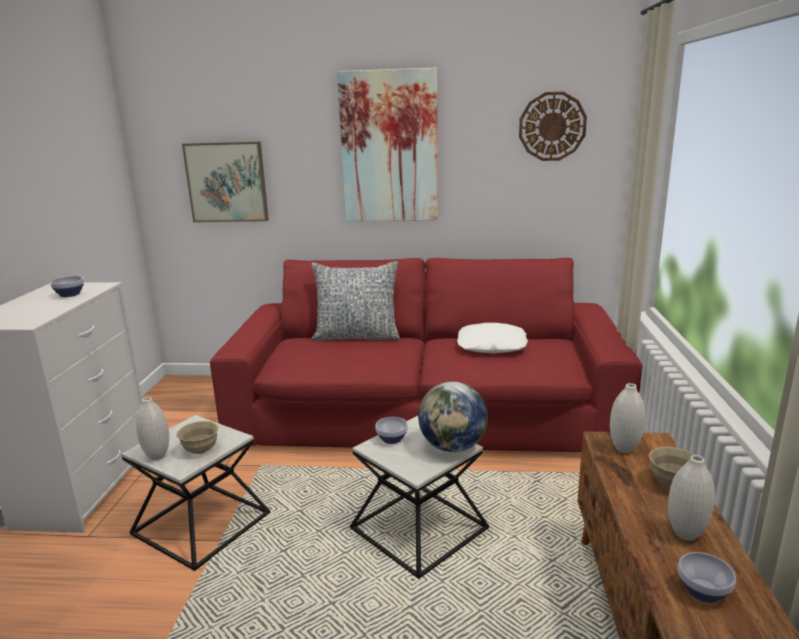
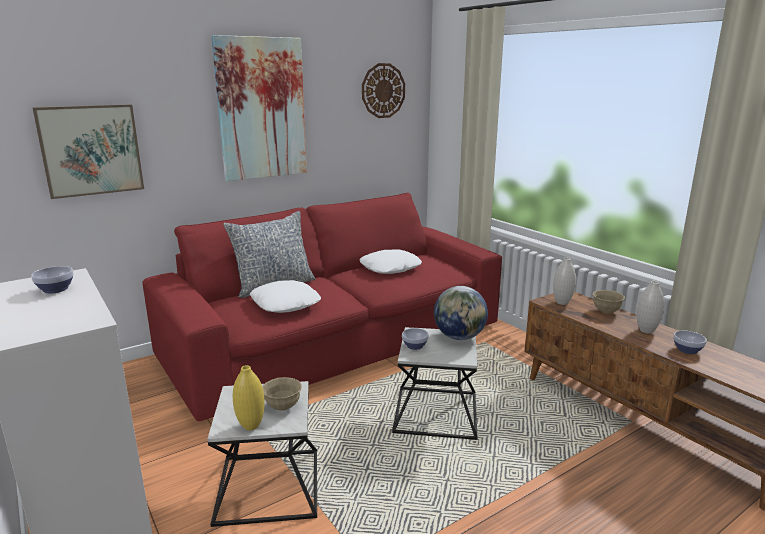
camera: 40 degrees left, 0 degrees up
white vase [136,397,169,460] -> yellow vase [233,365,265,430]
none -> white pillow [250,280,321,313]

